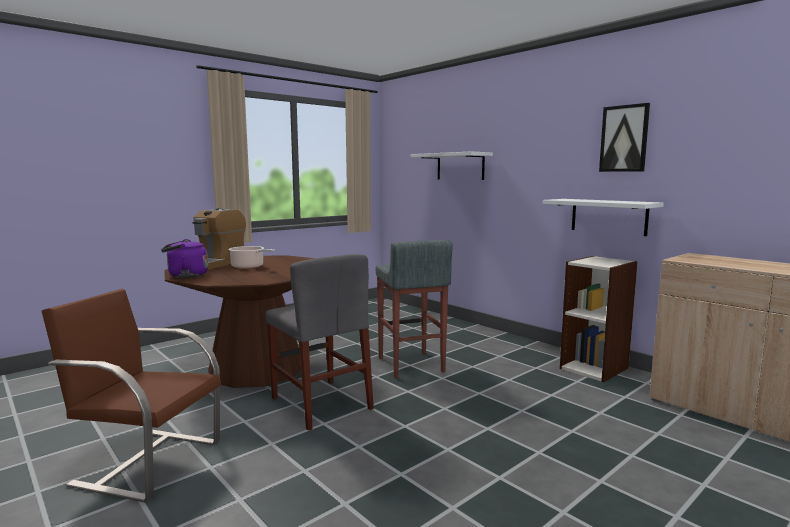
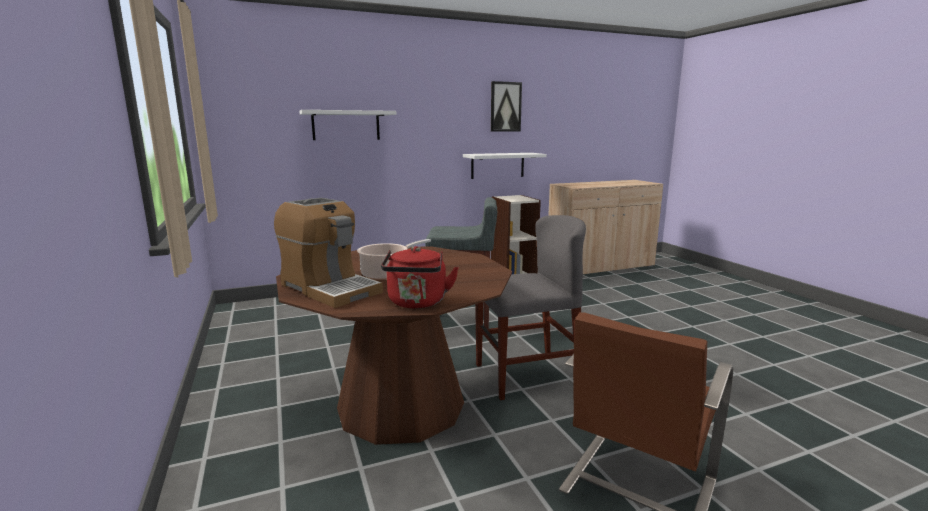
camera: 70 degrees left, 5 degrees up
purple kettle [161,239,208,278] -> red kettle [381,246,459,308]

